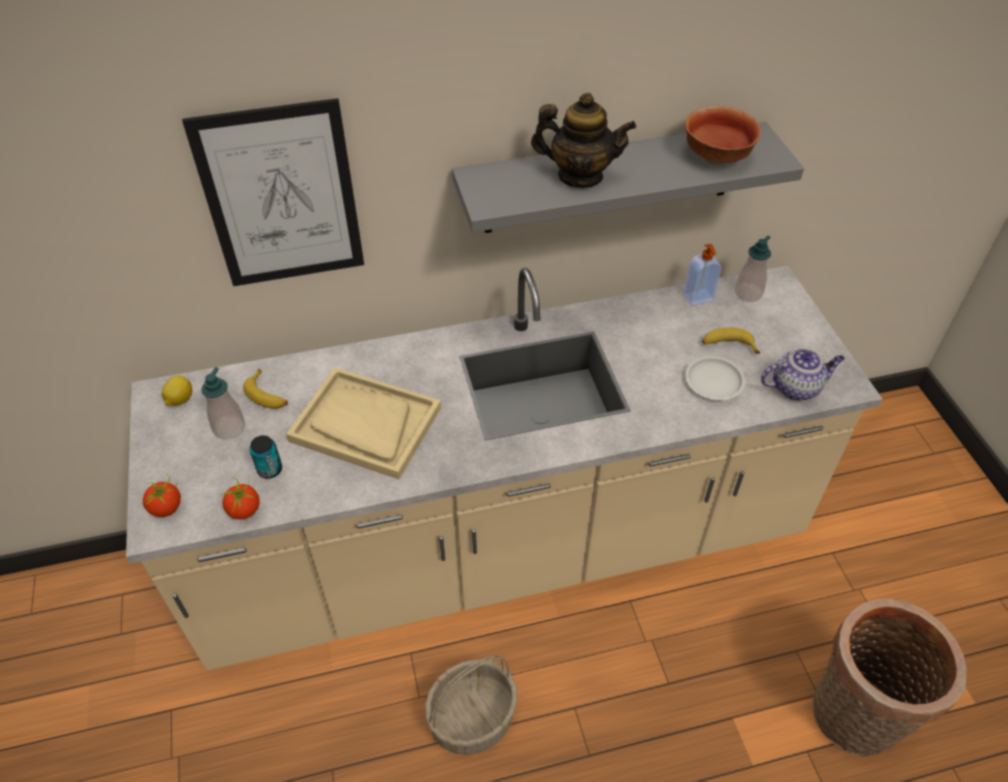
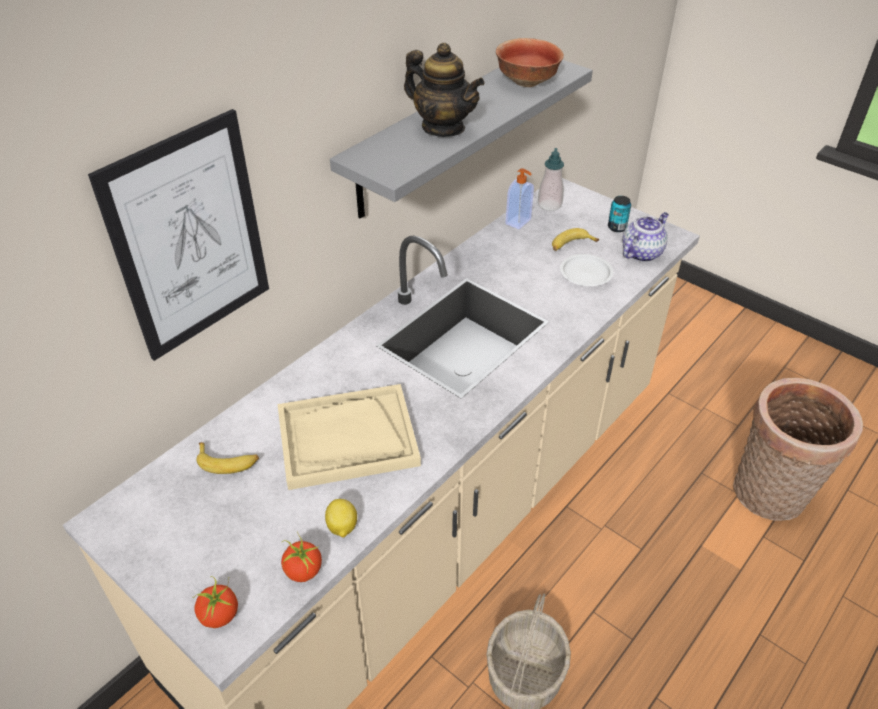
camera: 35 degrees left, 5 degrees down
lemon [162,376,192,406] -> lemon moved to [325,499,357,538]
soap dispenser [201,367,245,439] -> none
can [250,435,282,479] -> can moved to [608,196,631,232]
teapot [531,93,636,188] -> teapot turned 60 degrees clockwise [404,43,485,137]

